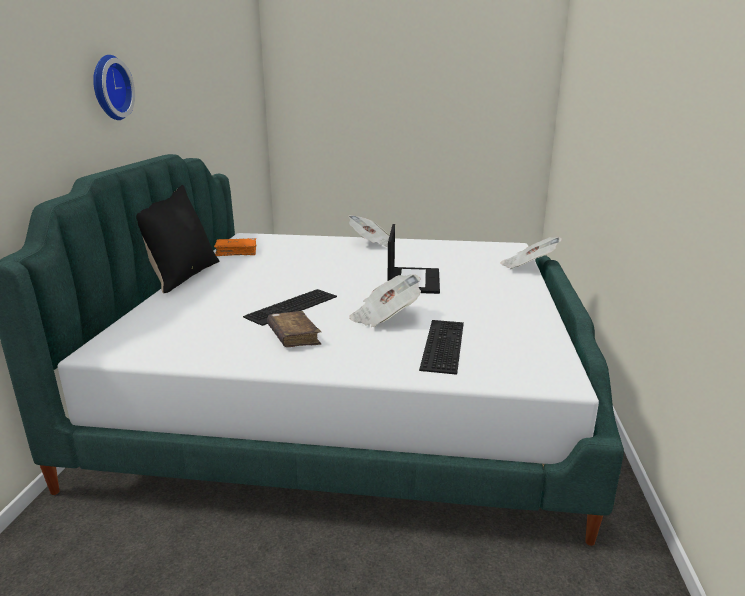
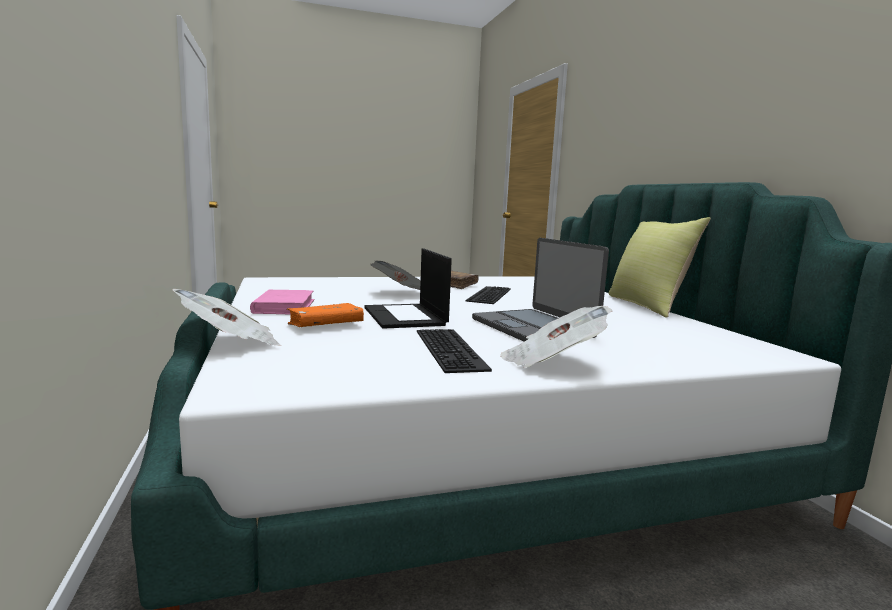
camera: 155 degrees right, 10 degrees down
wall clock [93,55,135,120] -> none
black pillow [136,185,219,293] -> yellow pillow [608,217,711,318]
orange book [214,238,256,256] -> orange book moved to [287,303,364,327]
keyboard [419,320,464,375] -> keyboard moved to [417,329,492,373]
none -> pink book [250,290,314,315]
none -> laptop [472,238,609,342]

